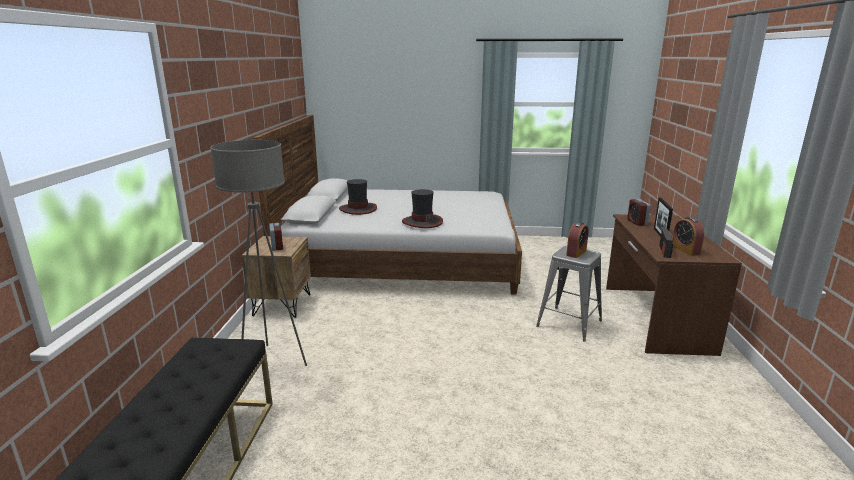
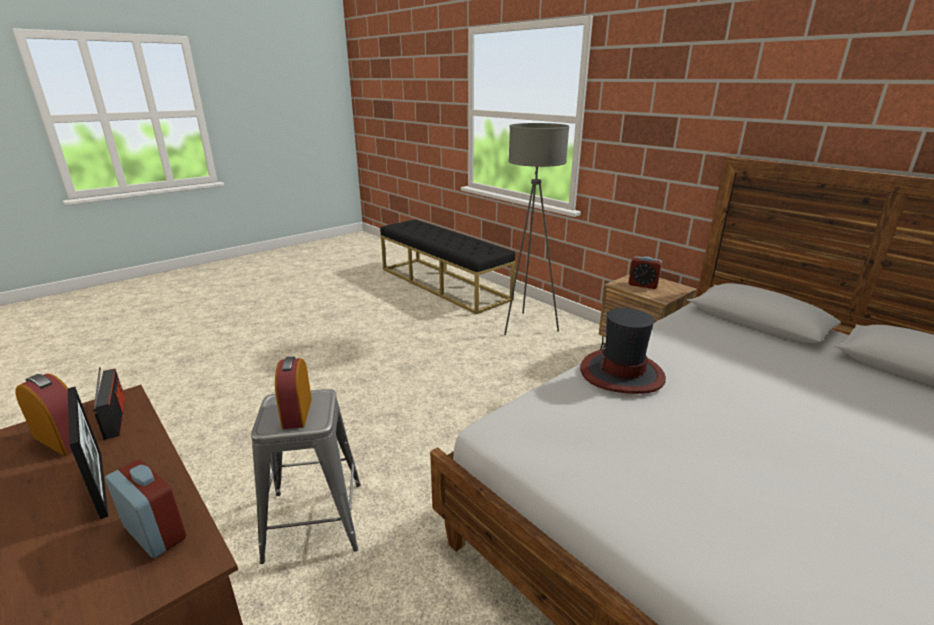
camera: 135 degrees right, 5 degrees up
hat [339,179,377,215] -> none

